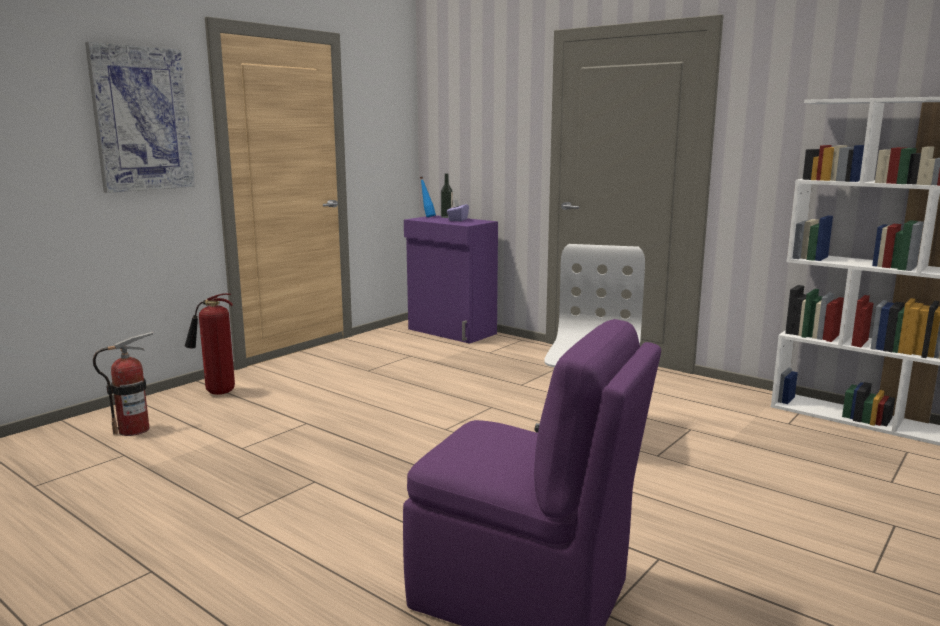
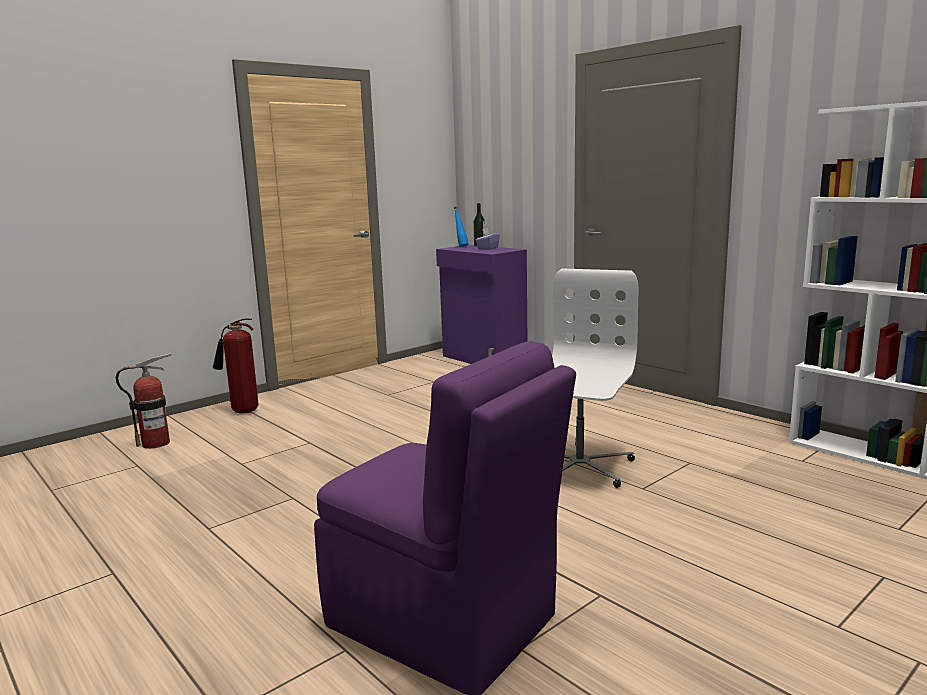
camera: 10 degrees right, 0 degrees up
picture [85,42,195,193] -> none

